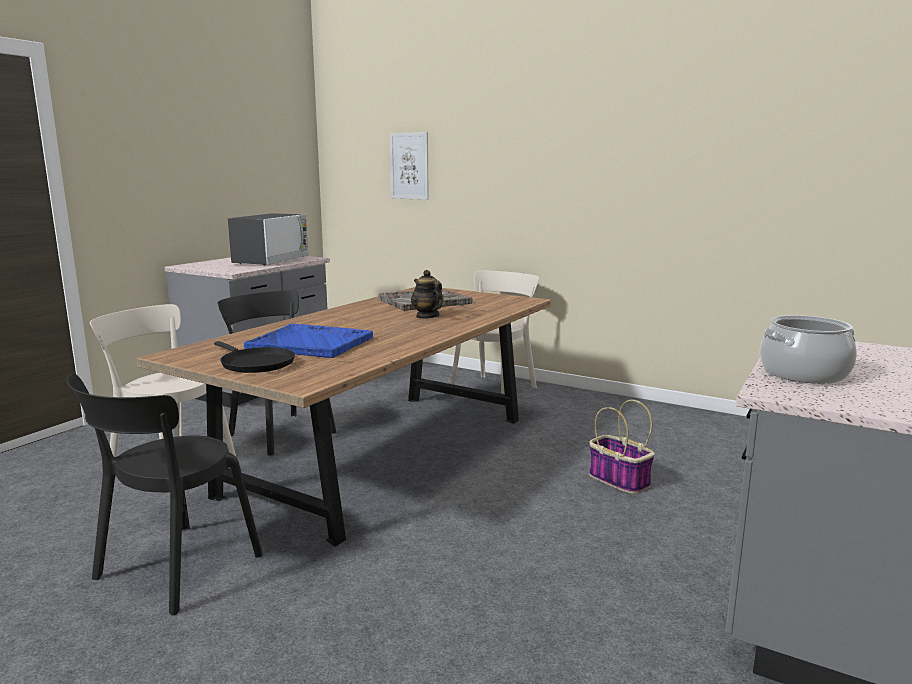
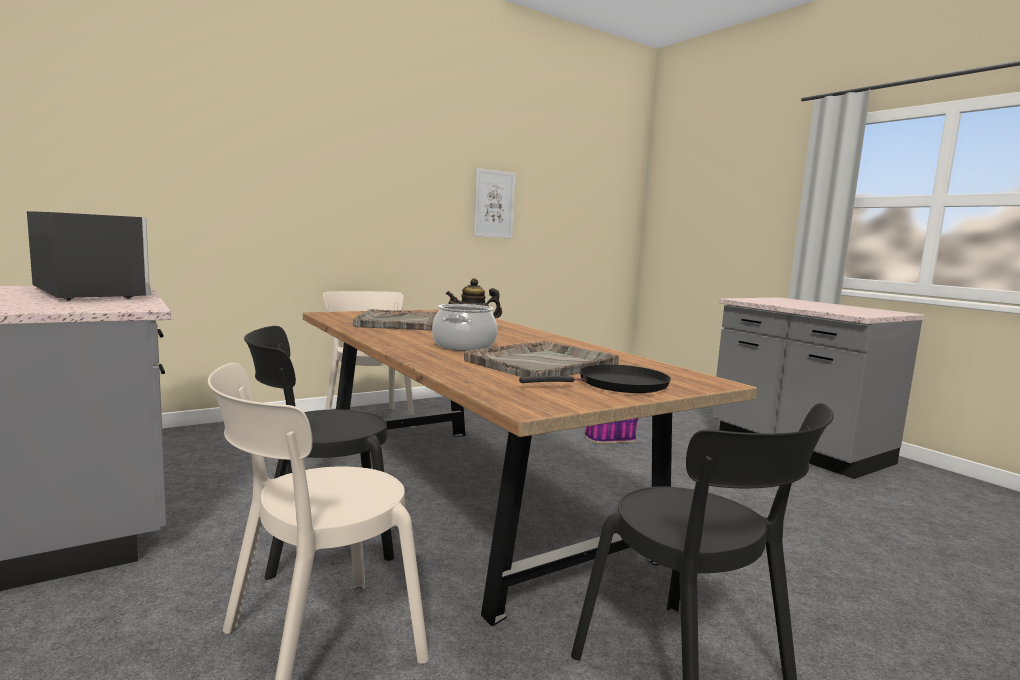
camera: 65 degrees left, 5 degrees down
blue tray [244,324,373,358] -> grey tray [464,341,619,377]
picture [390,132,429,200] -> picture moved to [473,168,516,239]
cooking pot [760,315,857,384] -> cooking pot moved to [432,304,497,351]

